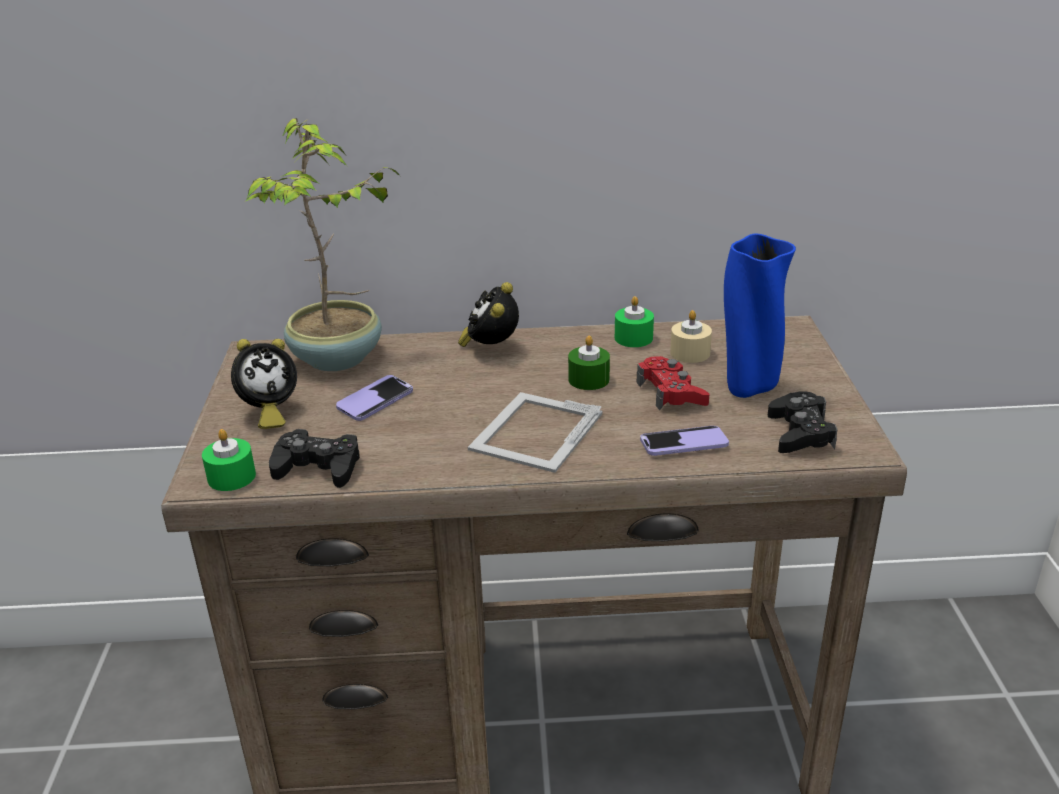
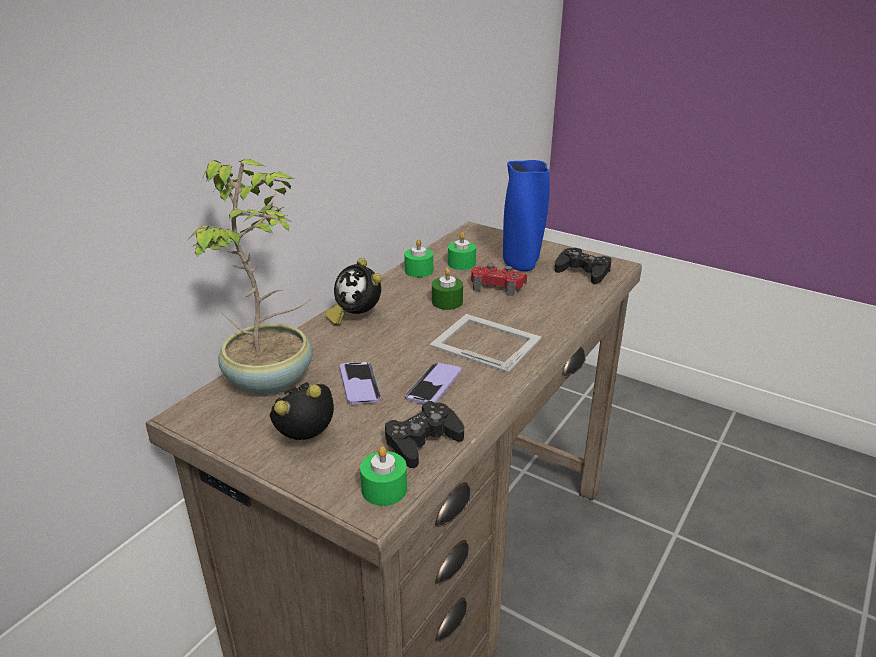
camera: 55 degrees left, 0 degrees up
alarm clock [231,339,297,429] -> alarm clock turned 120 degrees counterclockwise [270,382,334,440]
picture frame [468,392,603,473] -> picture frame turned 150 degrees clockwise [429,314,542,373]
phone [640,426,729,456] -> phone moved to [405,363,461,404]
beige candle [670,310,712,363] -> green candle [448,232,476,270]

